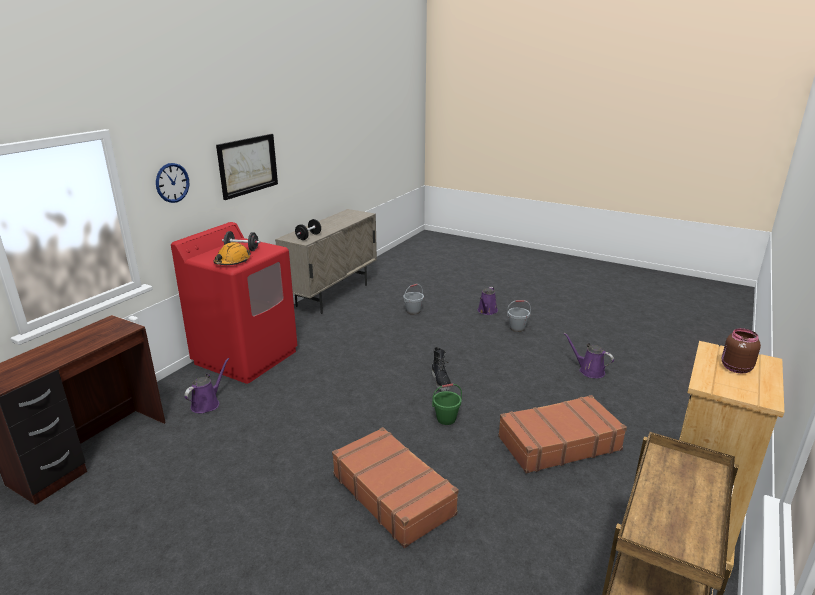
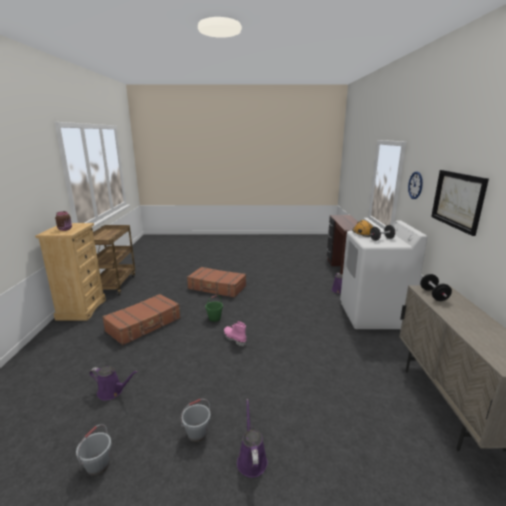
camera: 150 degrees right, 5 degrees down
red washing machine [171,222,298,384] -> white washing machine [340,221,427,329]
grey bucket [403,284,424,315] -> grey bucket moved to [76,424,112,476]
black boot [432,347,451,391] -> pink boot [224,321,247,347]

